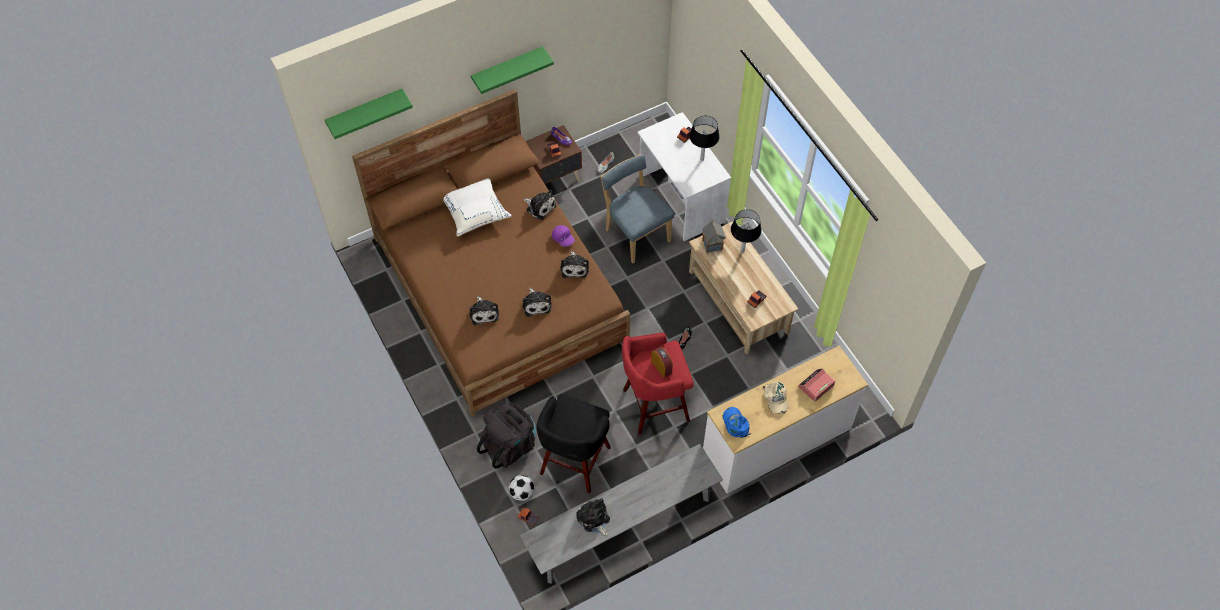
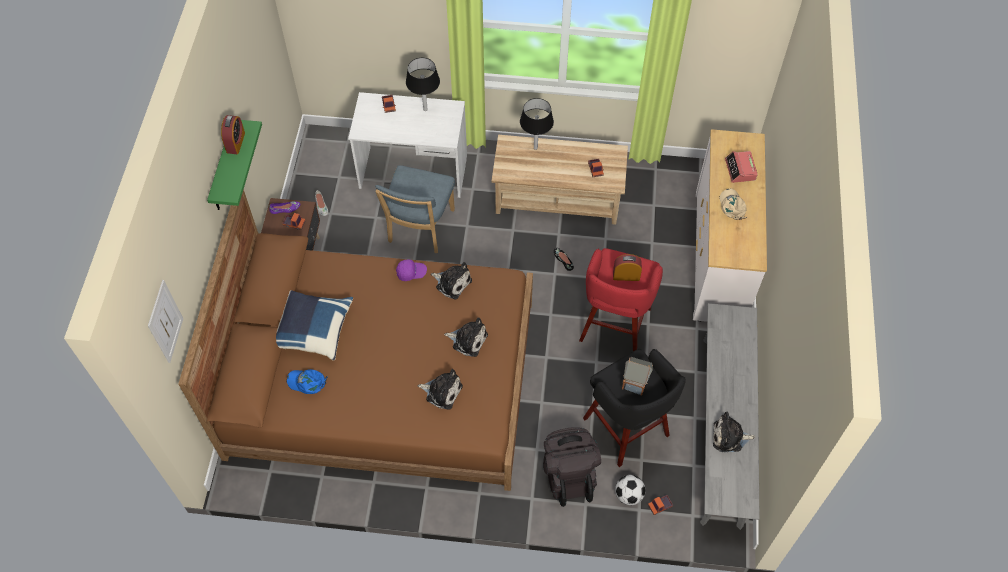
camera: 55 degrees left, 0 degrees up
green shelf [325,89,413,139] -> picture [148,280,183,363]
white pillow [443,178,512,237] -> blue pillow [276,290,353,361]
plush toy [523,190,557,220] -> none
blue chair [601,154,674,264] -> blue chair turned 75 degrees counterclockwise [375,165,455,253]
toy house [702,220,726,253] -> toy house moved to [622,357,653,396]
blue cap [723,406,751,438] -> blue cap moved to [287,369,328,394]
beige cap [762,382,788,414] -> beige cap turned 120 degrees counterclockwise [719,188,747,220]
none -> alarm clock [221,115,245,154]

